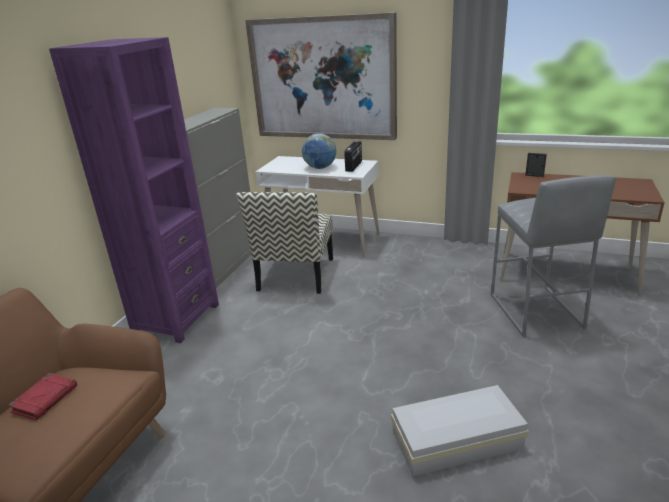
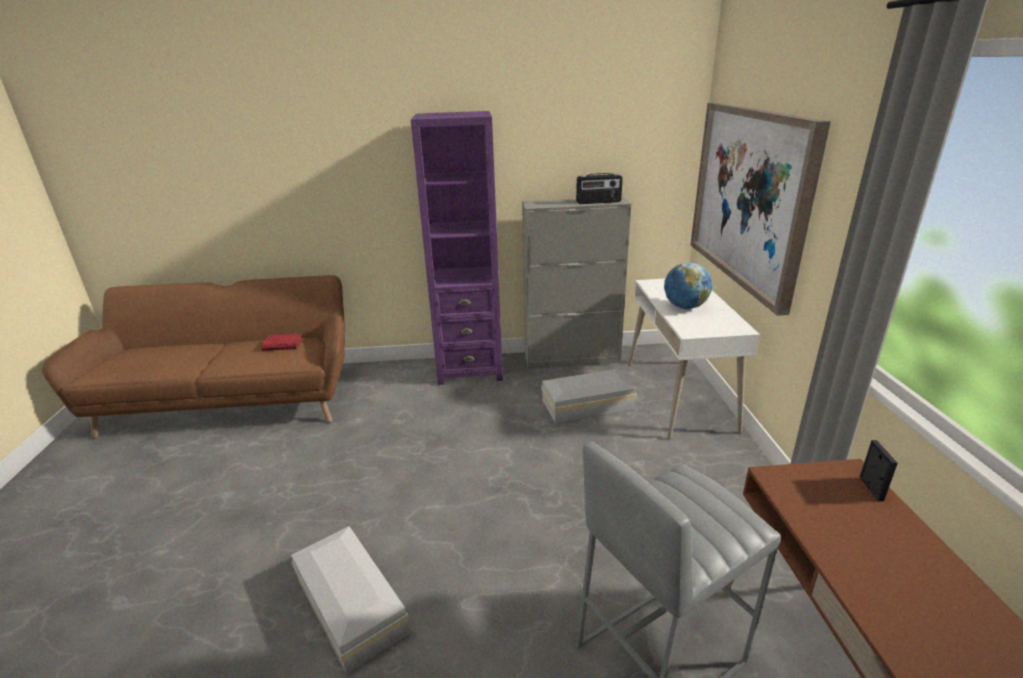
camera: 65 degrees right, 0 degrees up
chair [236,192,333,294] -> white storage box [541,369,637,423]
radio [344,141,362,172] -> radio moved to [576,173,623,204]

